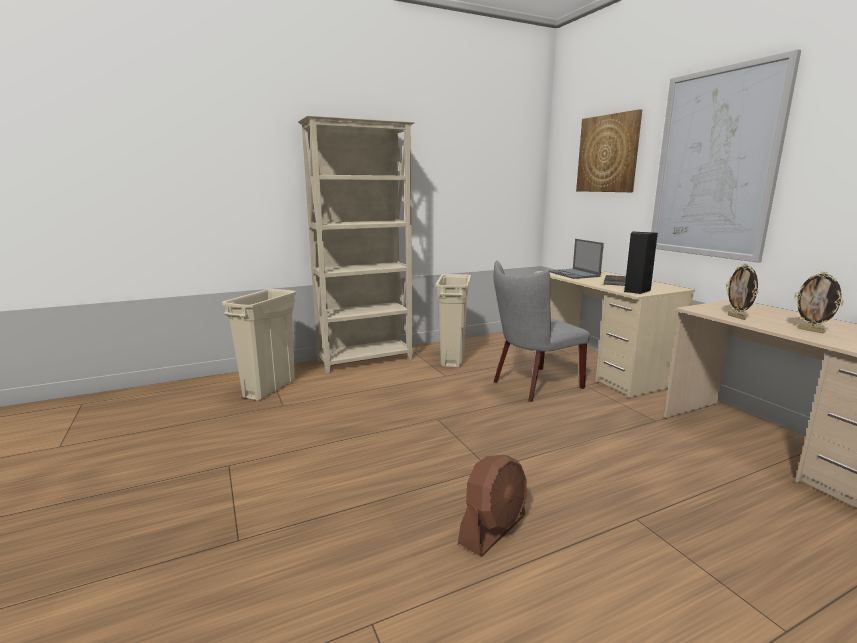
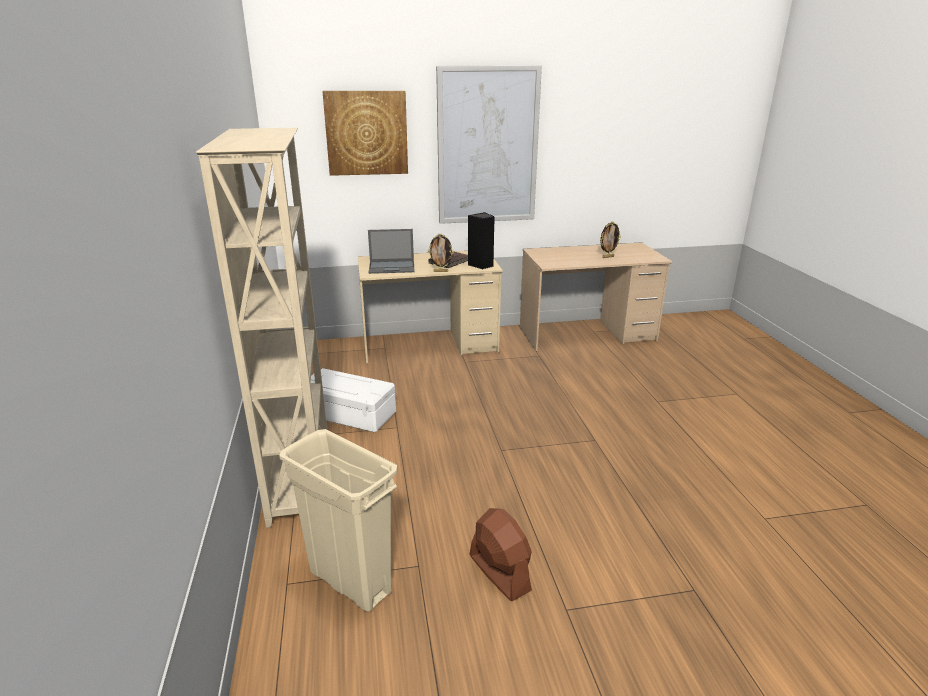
camera: 75 degrees left, 10 degrees up
beige trash can [435,274,471,367] -> white storage box [310,368,396,433]
brown fan [458,455,527,557] -> brown fan moved to [470,508,532,601]
grey chair [494,261,590,402] -> none
picture frame [726,264,758,320] -> picture frame moved to [428,234,454,272]

